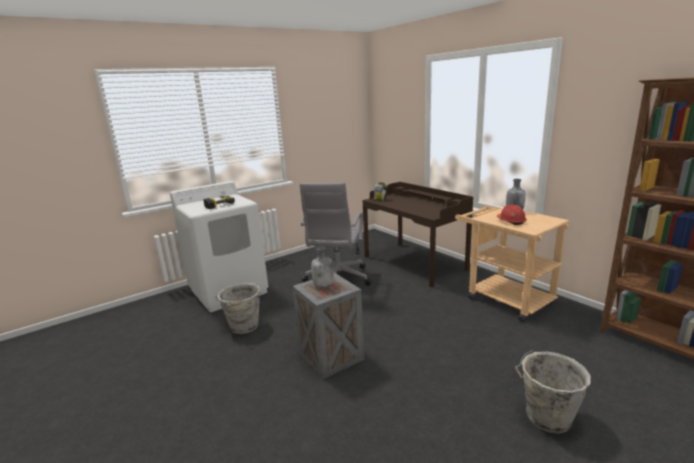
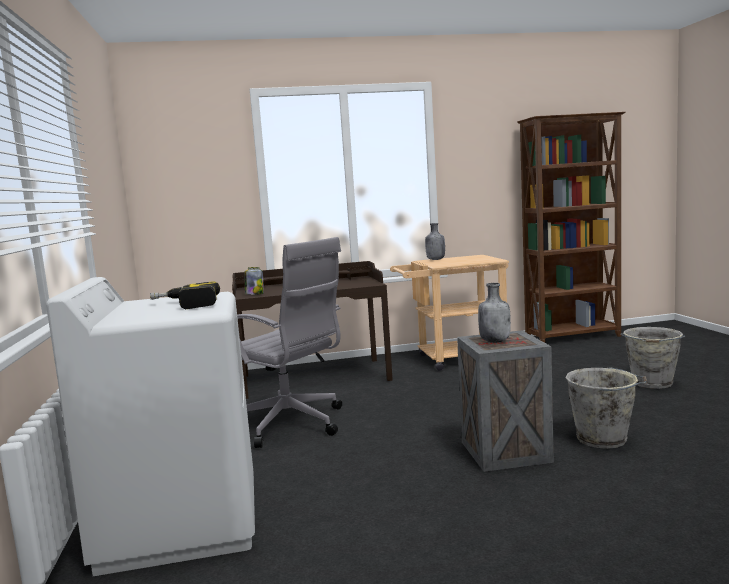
camera: 65 degrees left, 10 degrees down
grey bucket [215,283,260,334] -> grey bucket moved to [565,367,647,449]
red hard hat [497,204,527,225] -> none

